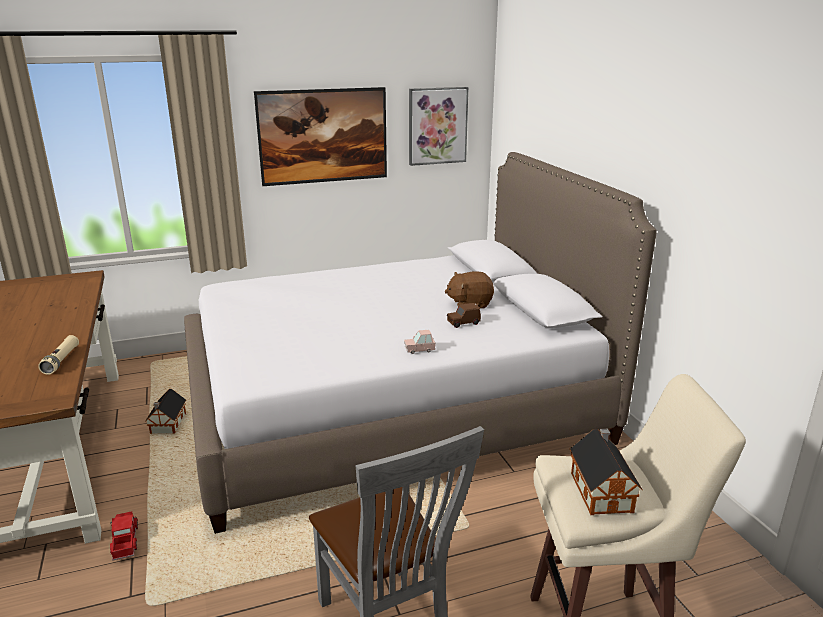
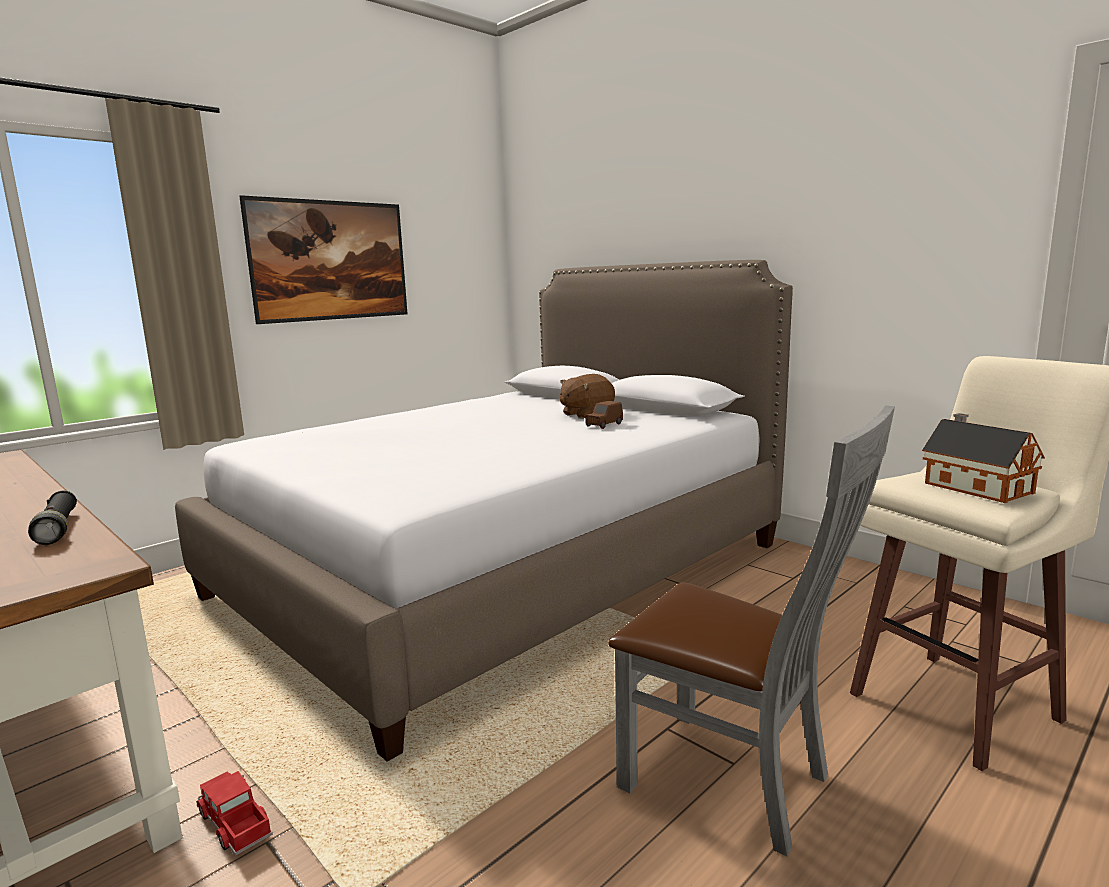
camera: 25 degrees left, 10 degrees down
beige flashlight [38,335,79,375] -> black flashlight [28,491,77,545]
toy house [145,389,186,434] -> none
pink toy car [404,330,436,354] -> none
picture [409,87,469,166] -> none

